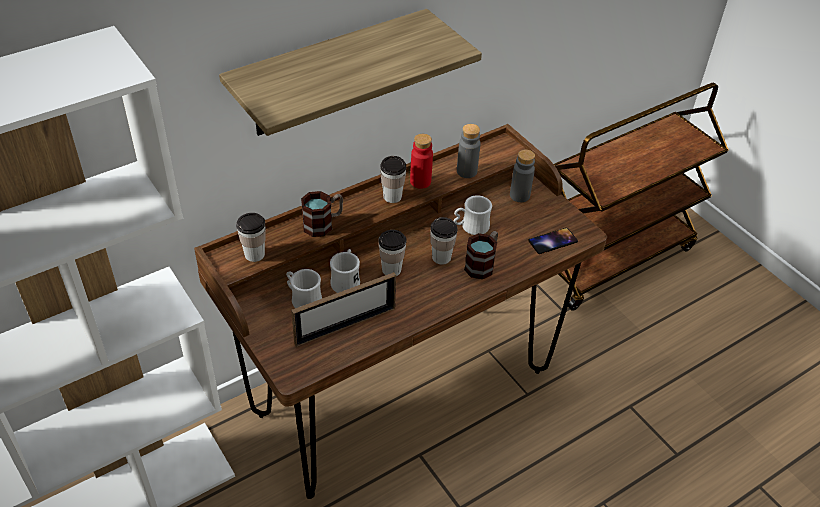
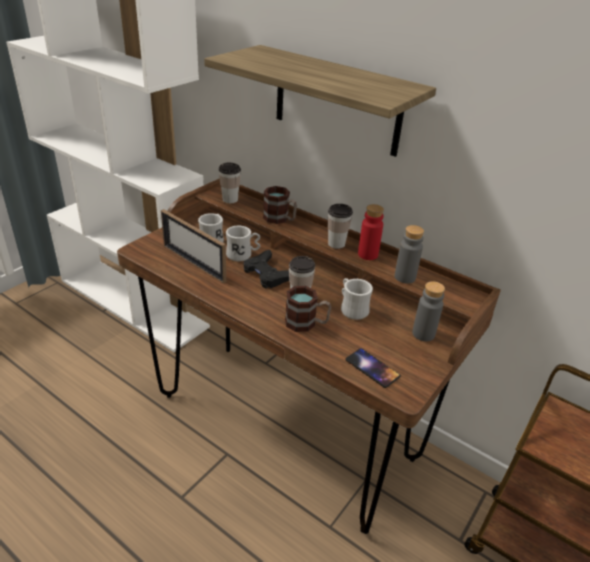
camera: 70 degrees right, 10 degrees down
cup [378,230,406,276] -> black game controller [243,250,289,288]

